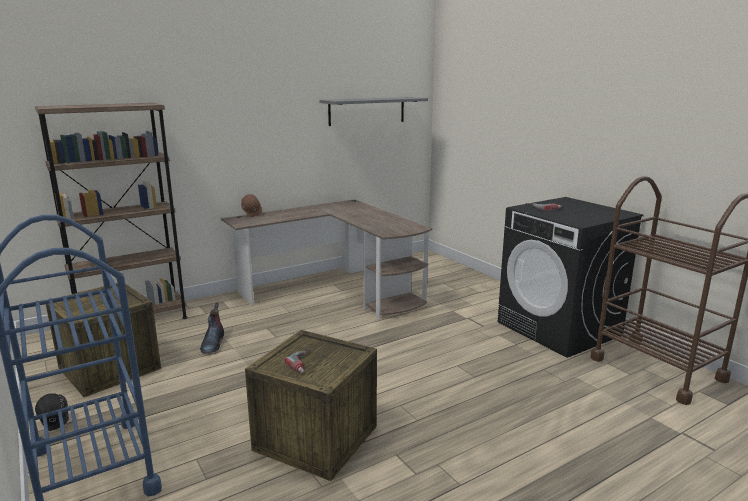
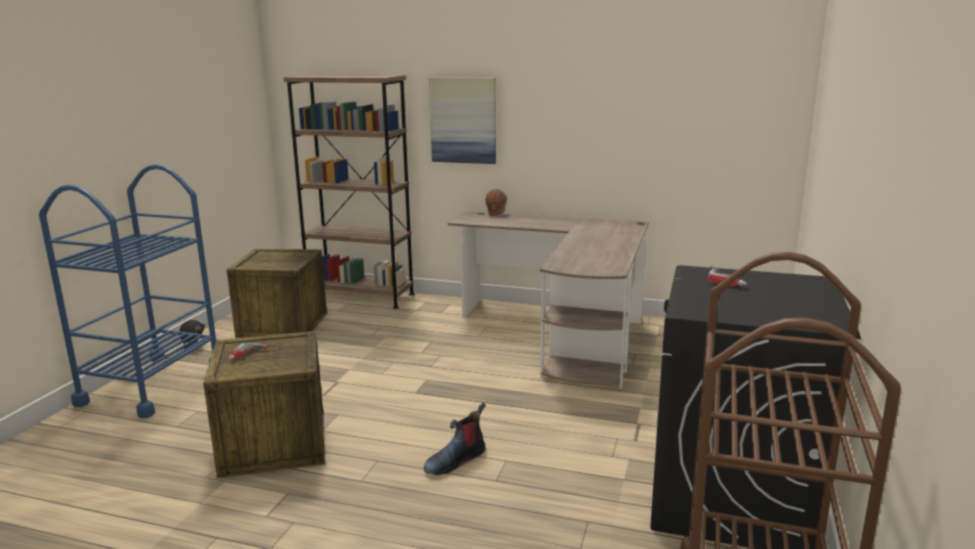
camera: 50 degrees right, 0 degrees up
boot [200,303,224,353] -> boot moved to [424,403,485,475]
grey shelf [319,97,428,126] -> none
none -> picture [429,77,496,164]

